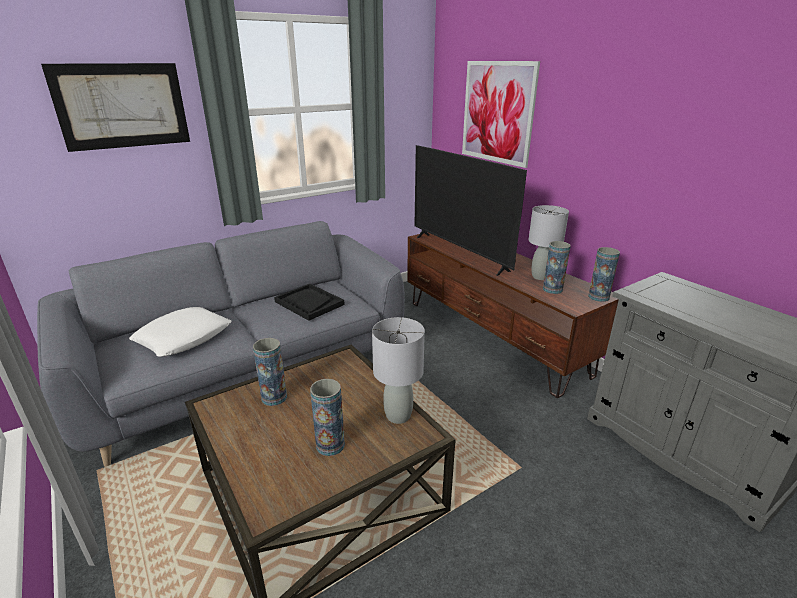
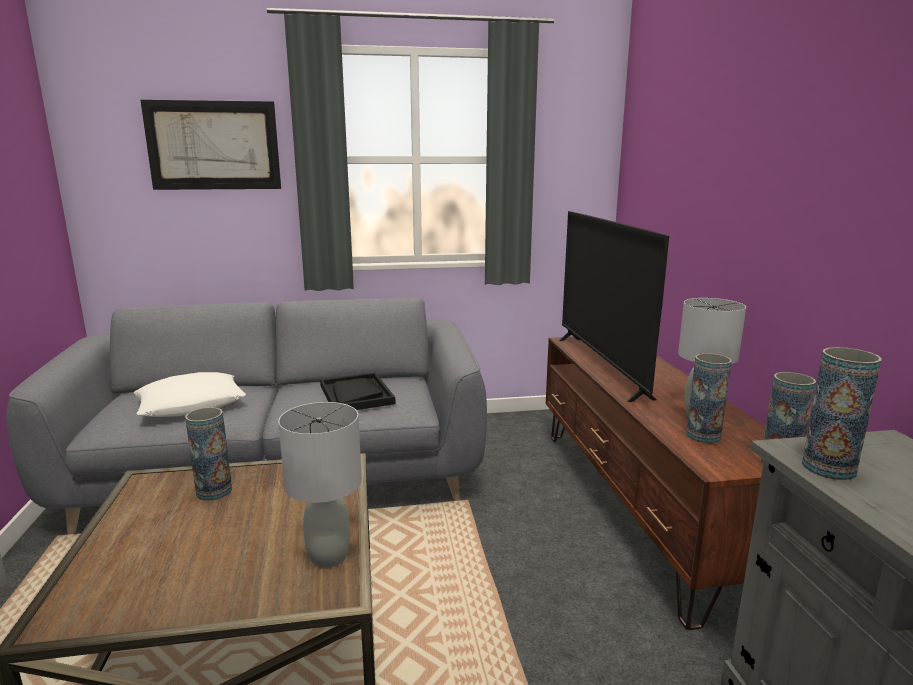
camera: 25 degrees right, 10 degrees down
vase [310,379,345,456] -> vase moved to [802,347,882,480]
picture [462,61,540,168] -> none

